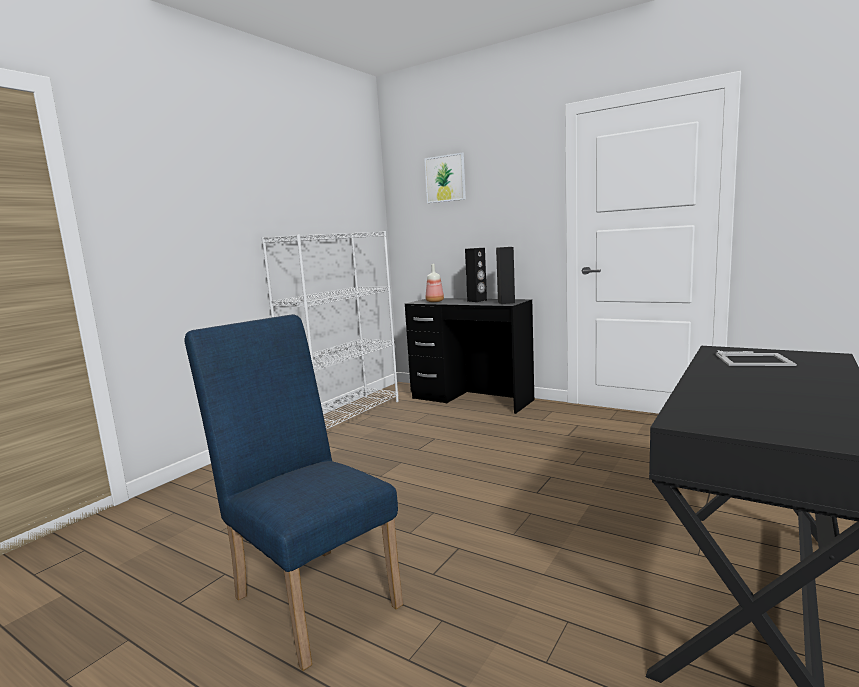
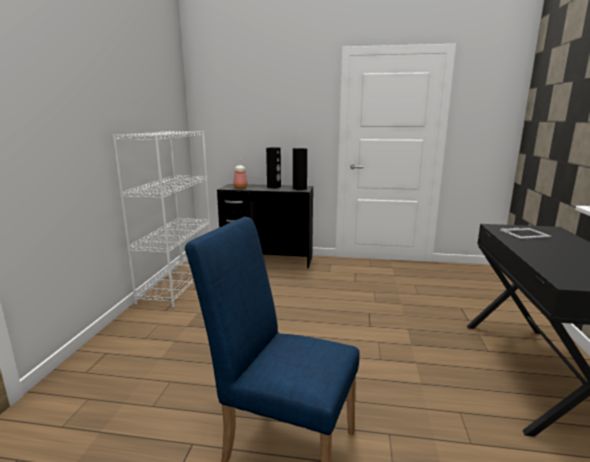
camera: 25 degrees left, 5 degrees up
picture [424,153,466,203] -> none

